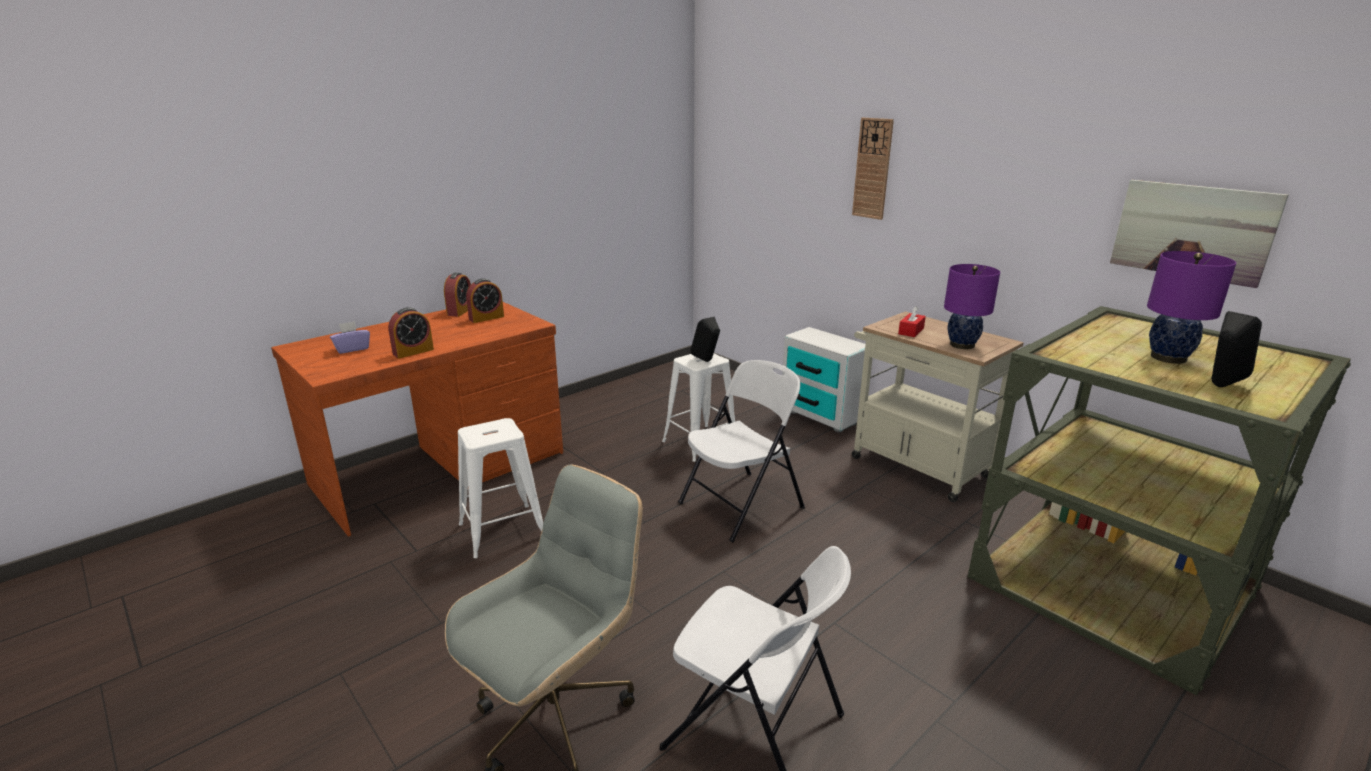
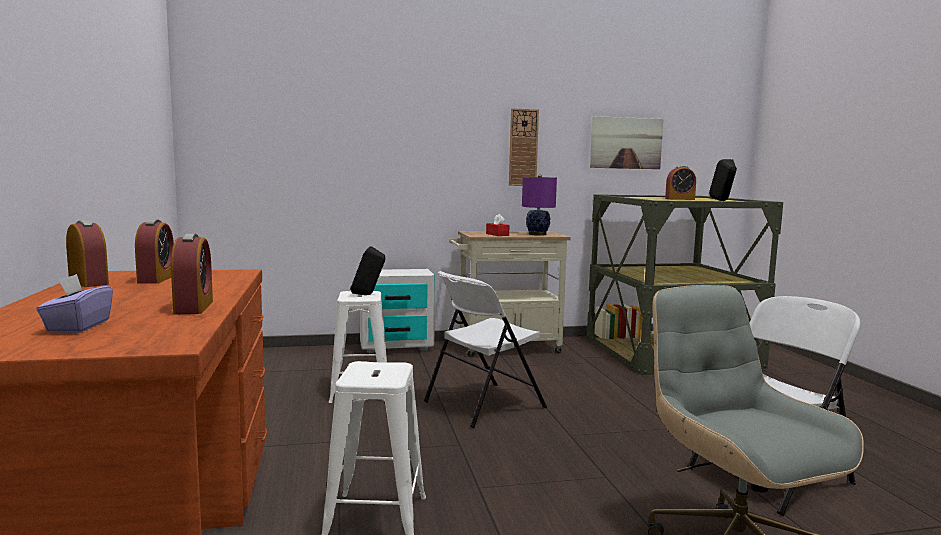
camera: 60 degrees left, 15 degrees down
white chair [678,360,805,543] -> white chair turned 120 degrees counterclockwise [424,271,547,429]
wall clock [852,118,894,220] -> wall clock moved to [509,108,539,186]
purple table lamp [1147,251,1236,364] -> alarm clock [665,166,696,200]

